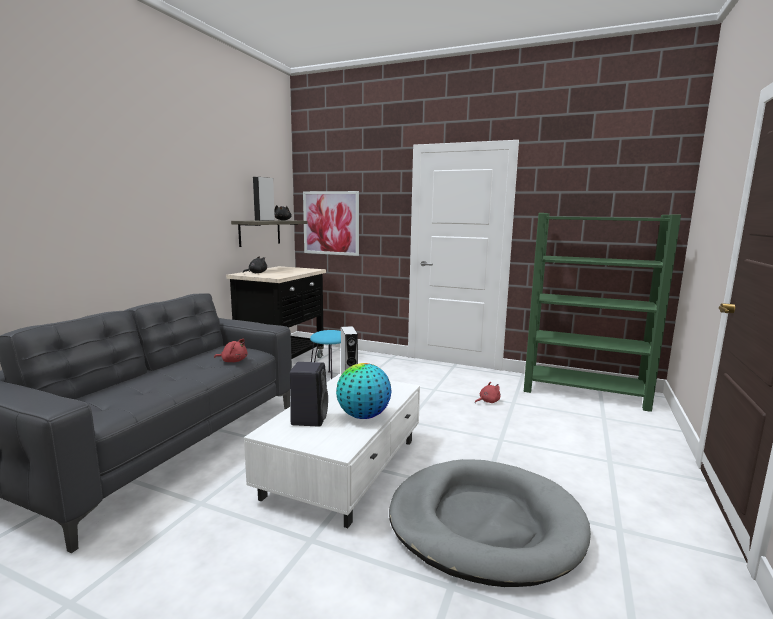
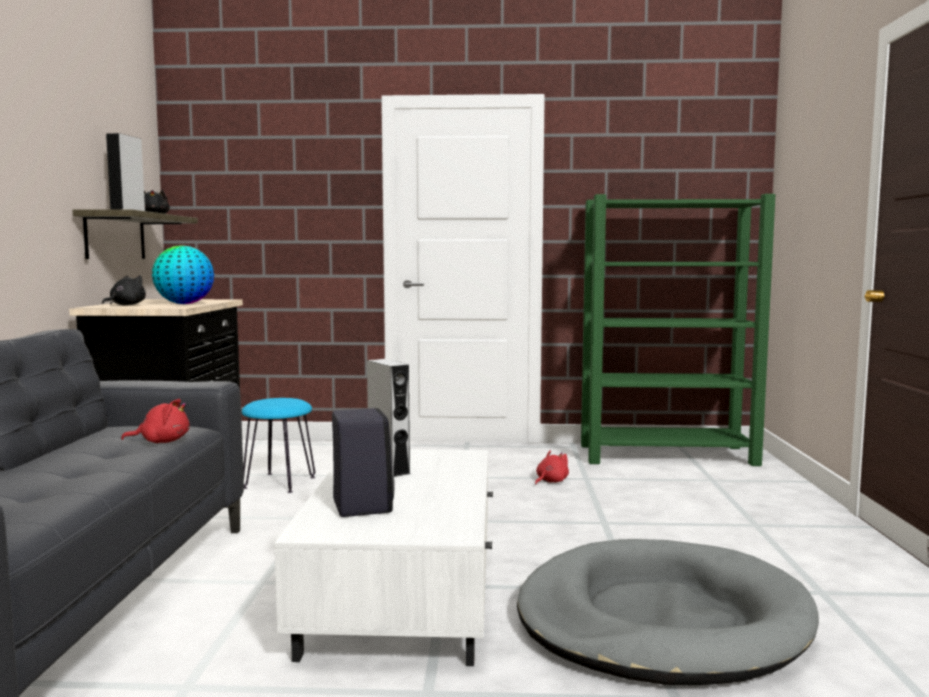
camera: 20 degrees left, 5 degrees down
picture [303,191,359,256] -> none
globe [336,363,392,419] -> globe moved to [152,245,214,304]

